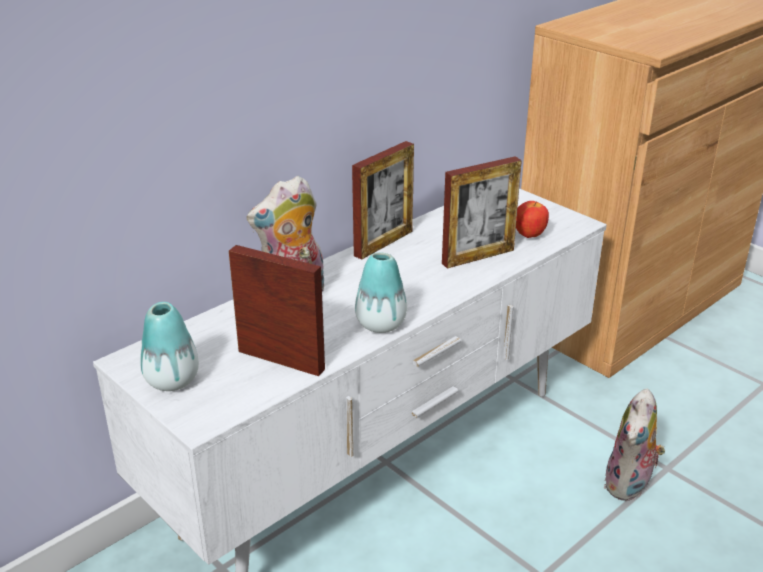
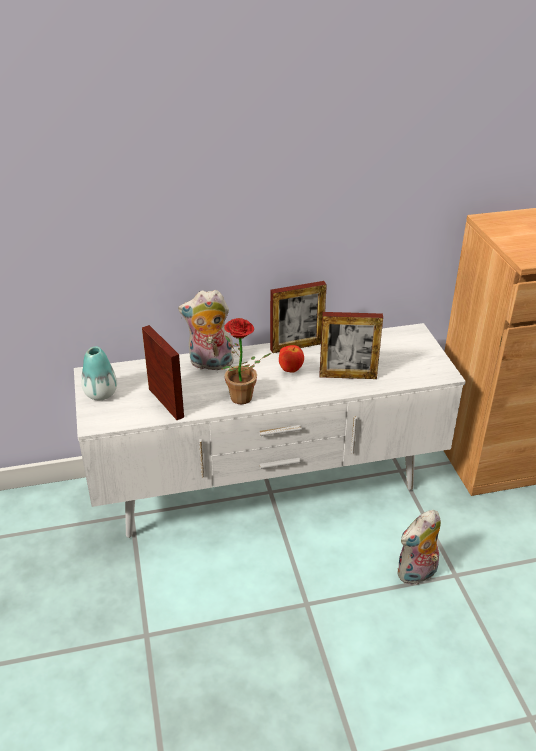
camera: 30 degrees right, 5 degrees up
vase [355,252,407,333] -> potted plant [221,318,271,404]
apple [516,201,549,238] -> apple moved to [279,345,304,373]

